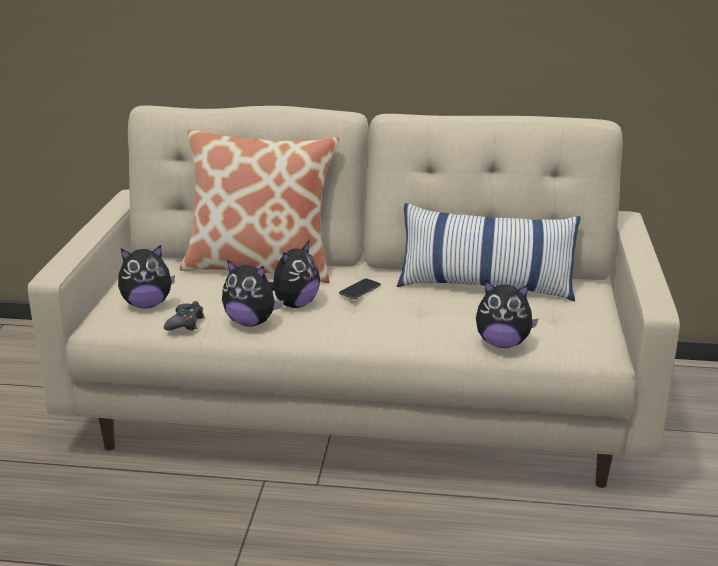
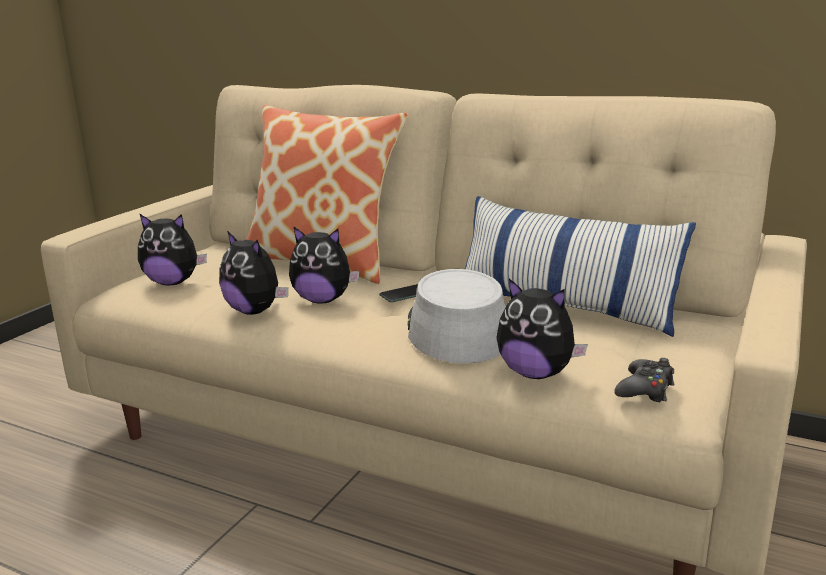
camera: 20 degrees right, 5 degrees down
black game controller [164,301,205,330] -> black game controller moved to [614,358,674,402]
plush toy [269,240,320,308] -> plush toy turned 45 degrees clockwise [289,226,360,303]
none -> grey hat [408,269,506,363]

